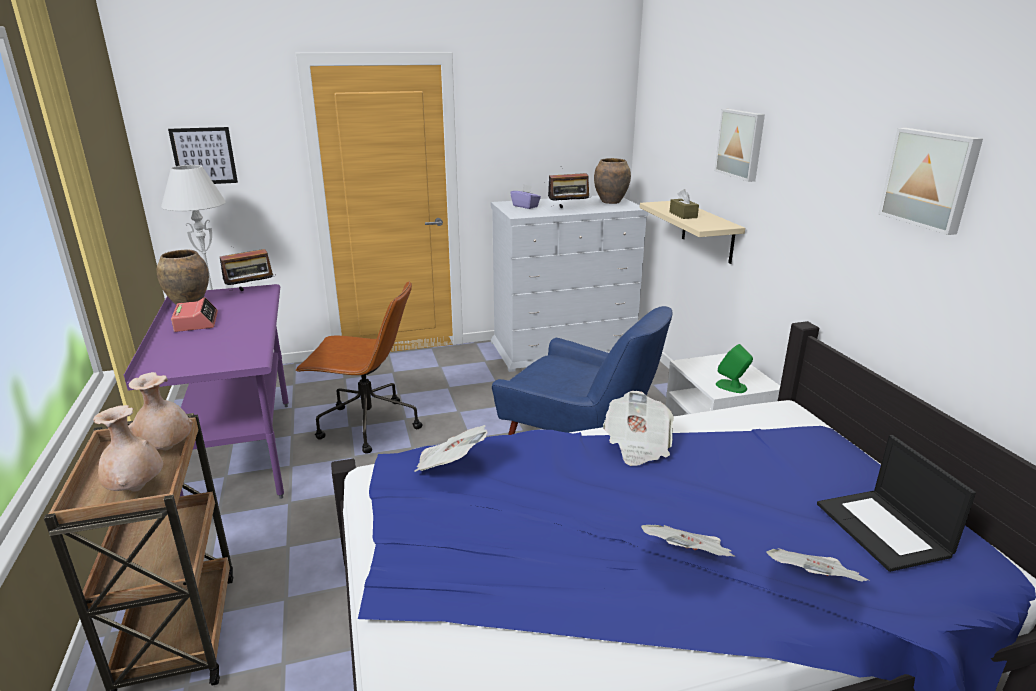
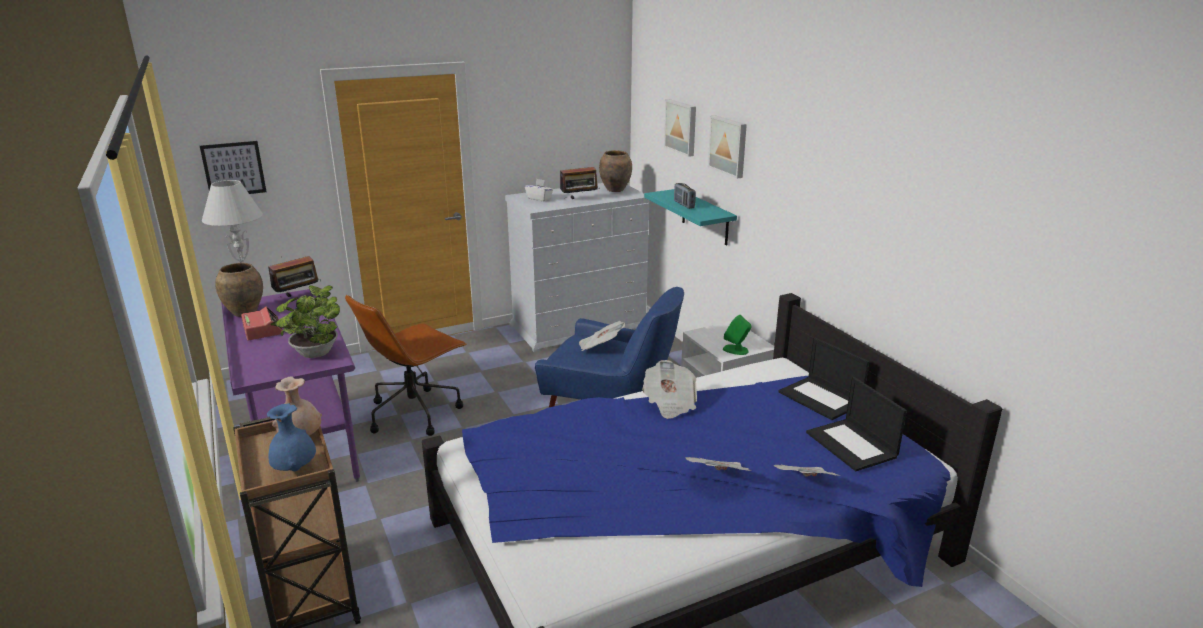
camera: 10 degrees left, 0 degrees up
beige vase [93,405,163,492] -> blue vase [267,403,316,471]
brown office chair [295,281,423,454] -> brown office chair turned 135 degrees clockwise [345,295,467,436]
newspaper [414,425,488,472] -> newspaper moved to [579,321,625,351]
purple tissue box [510,185,541,209] -> white tissue box [525,178,553,201]
beige shelf [640,201,745,264] -> turquoise shelf [644,189,737,245]
brown tissue box [670,189,699,219] -> radio [674,183,696,209]
picture [878,128,983,235] -> picture moved to [664,99,696,157]
none -> potted plant [270,285,340,358]
none -> laptop [779,338,869,420]

